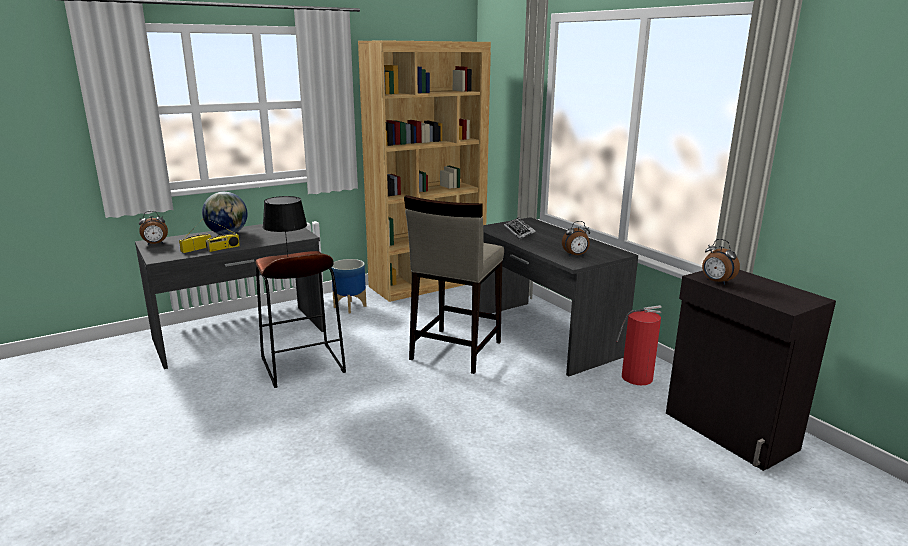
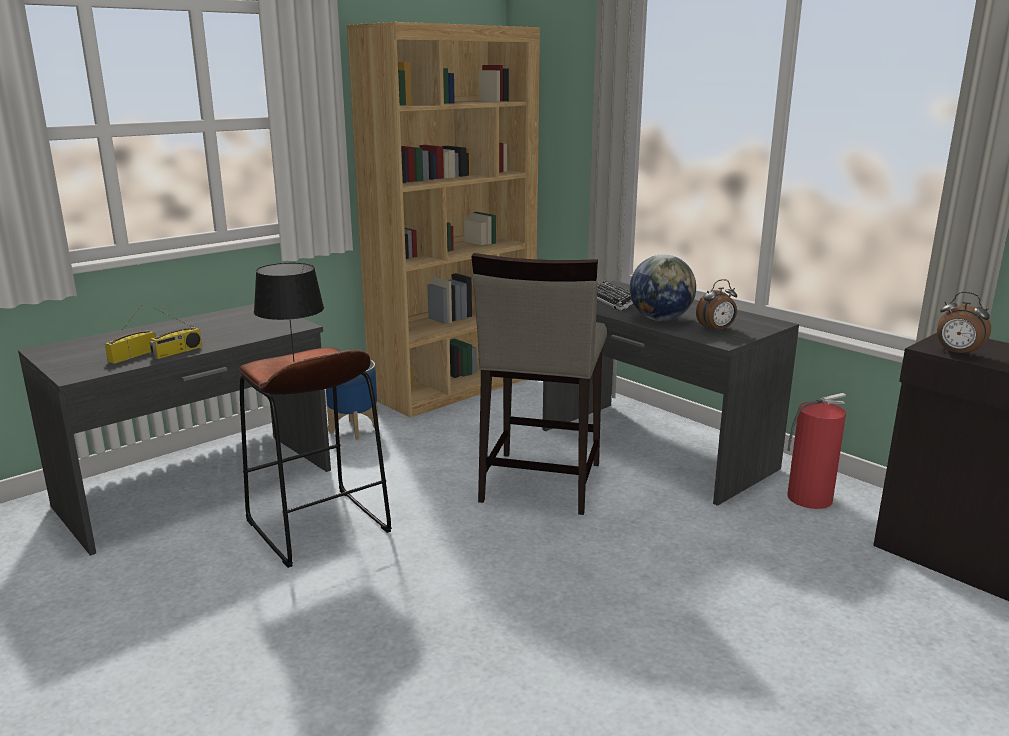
camera: 10 degrees left, 0 degrees up
alarm clock [139,211,168,245] -> none
globe [202,192,247,235] -> globe moved to [630,254,696,321]

